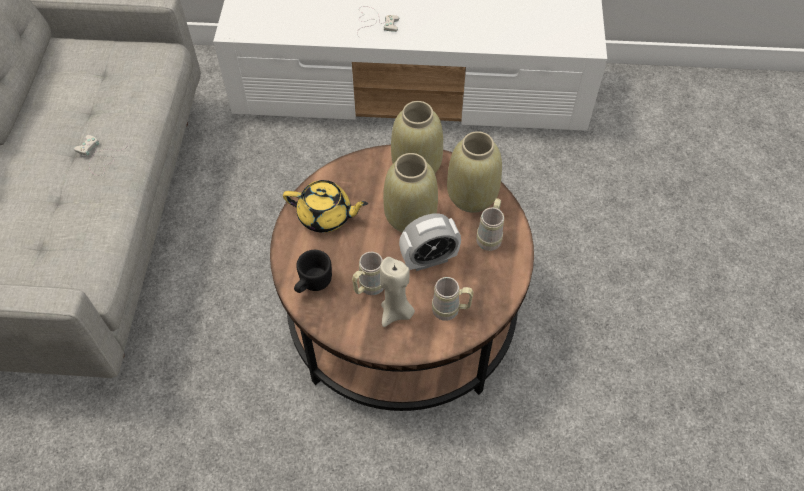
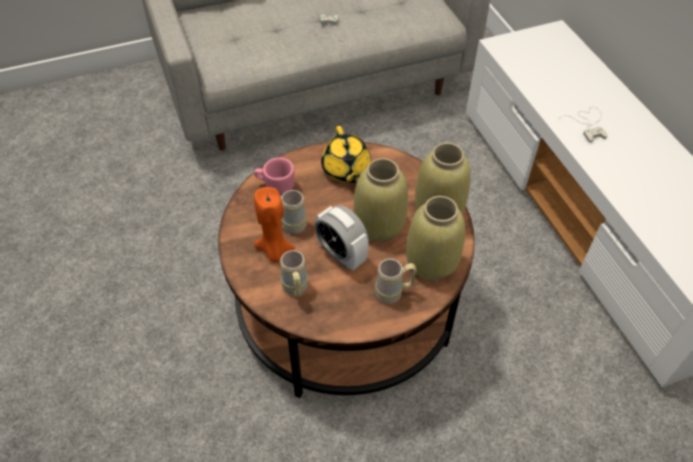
camera: 65 degrees right, 5 degrees down
black mug [294,250,332,293] -> pink mug [254,157,294,196]
beige candle [380,257,415,327] -> orange candle [254,187,295,262]

